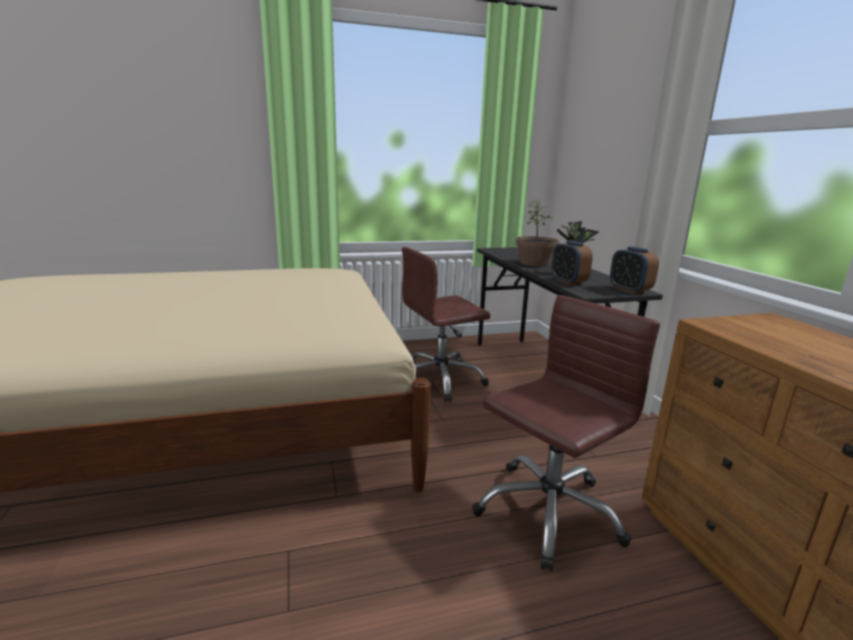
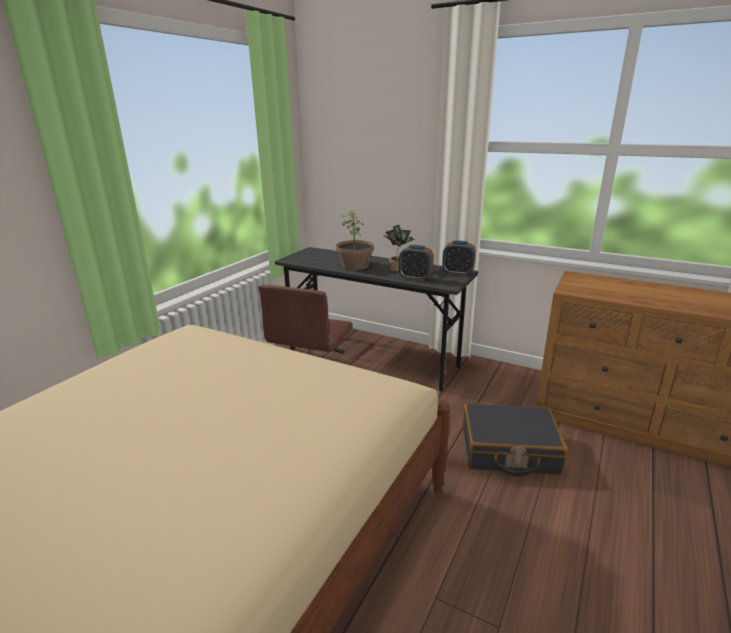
camera: 45 degrees left, 5 degrees up
brown office chair [472,295,660,571] -> black suitcase [463,403,568,476]

